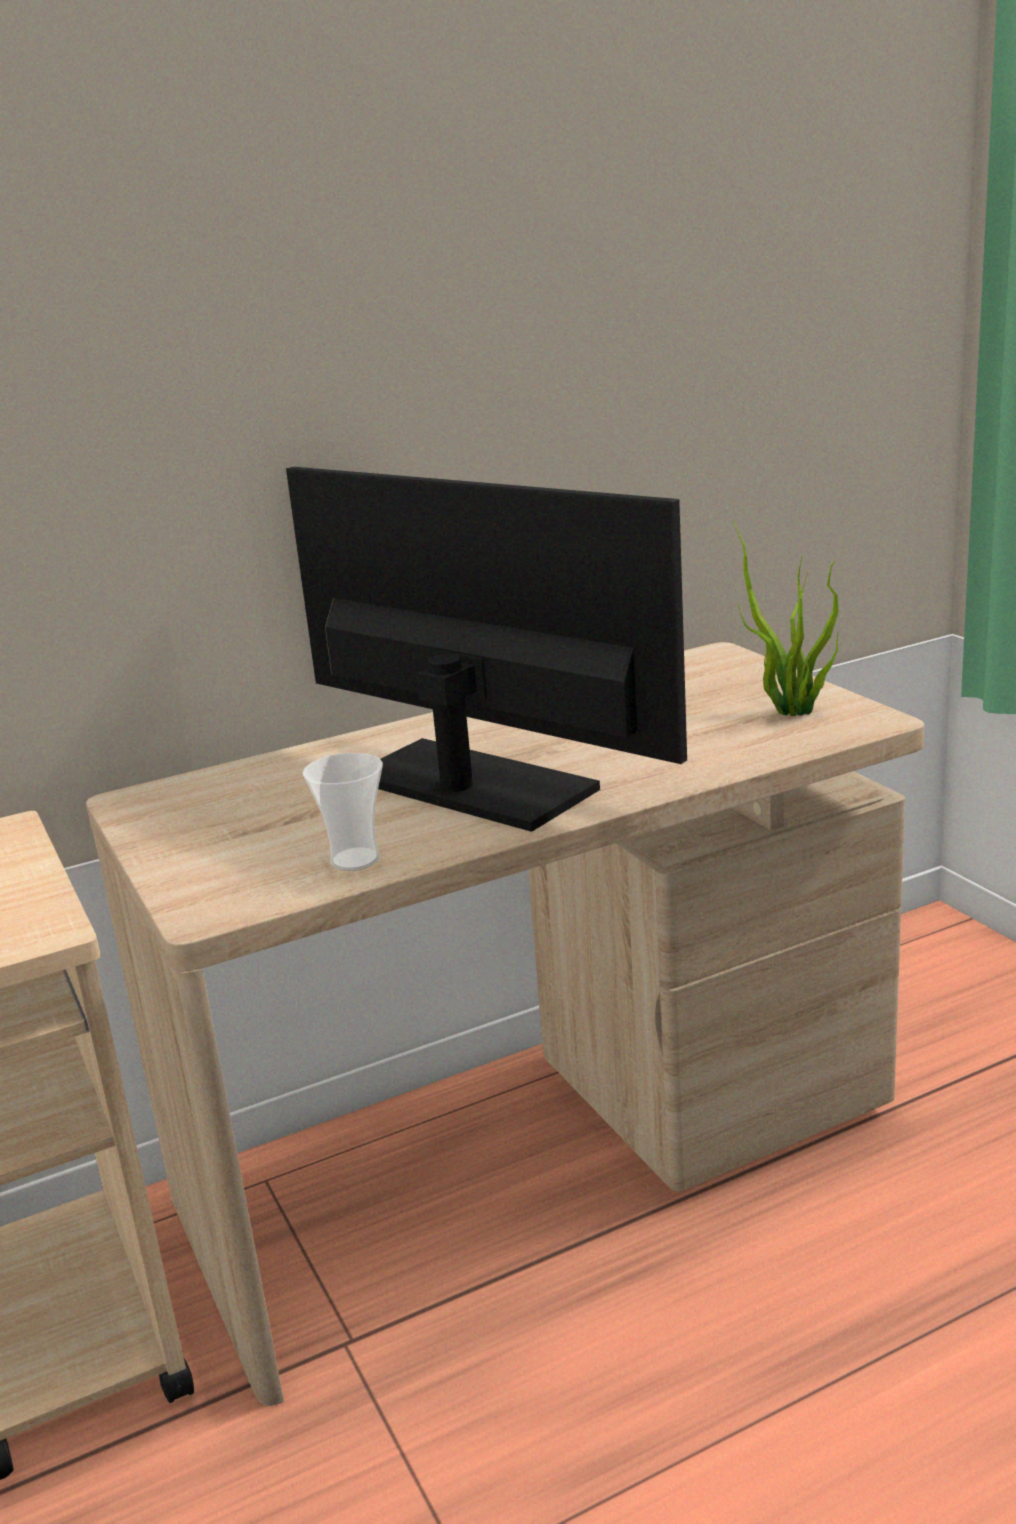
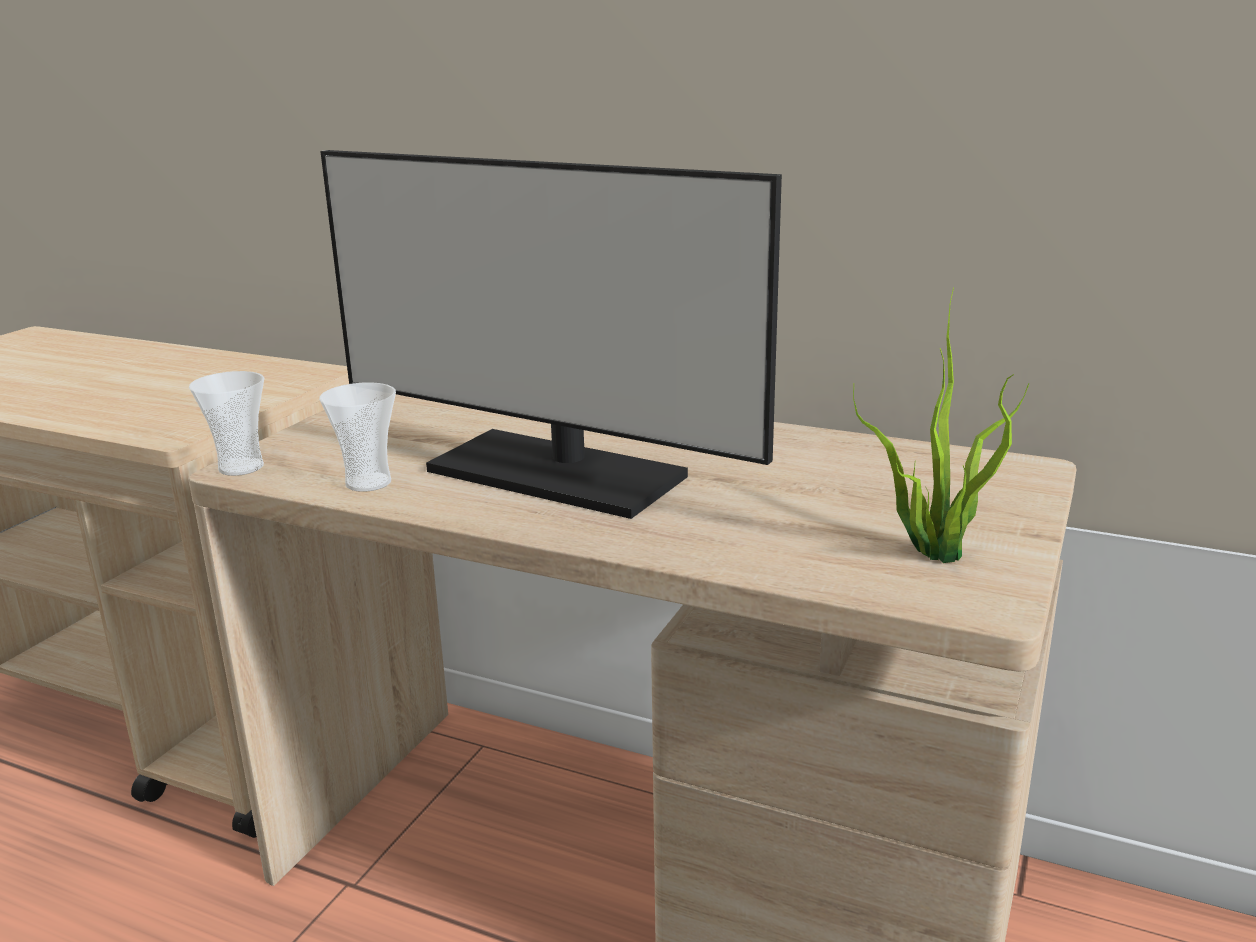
camera: 50 degrees right, 0 degrees up
monitor [286,467,687,832] -> monitor turned 120 degrees clockwise [320,150,782,519]
none -> cup [189,371,264,476]

